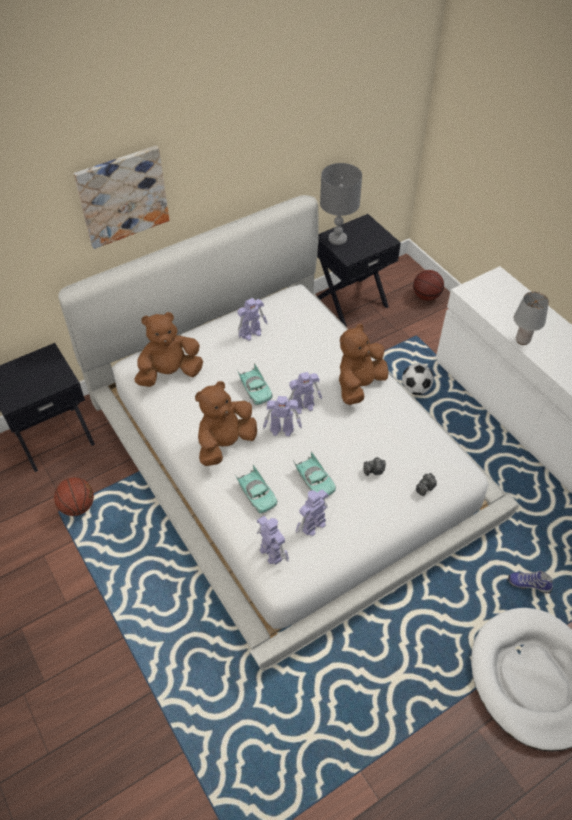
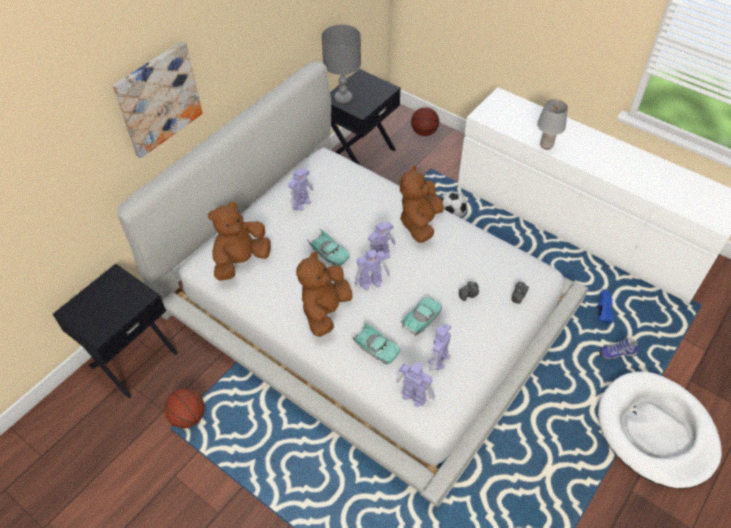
camera: 20 degrees left, 0 degrees up
turquoise toy car [293,451,336,496] -> turquoise toy car turned 90 degrees counterclockwise [401,296,442,336]
none -> blue shoe [597,290,614,324]

